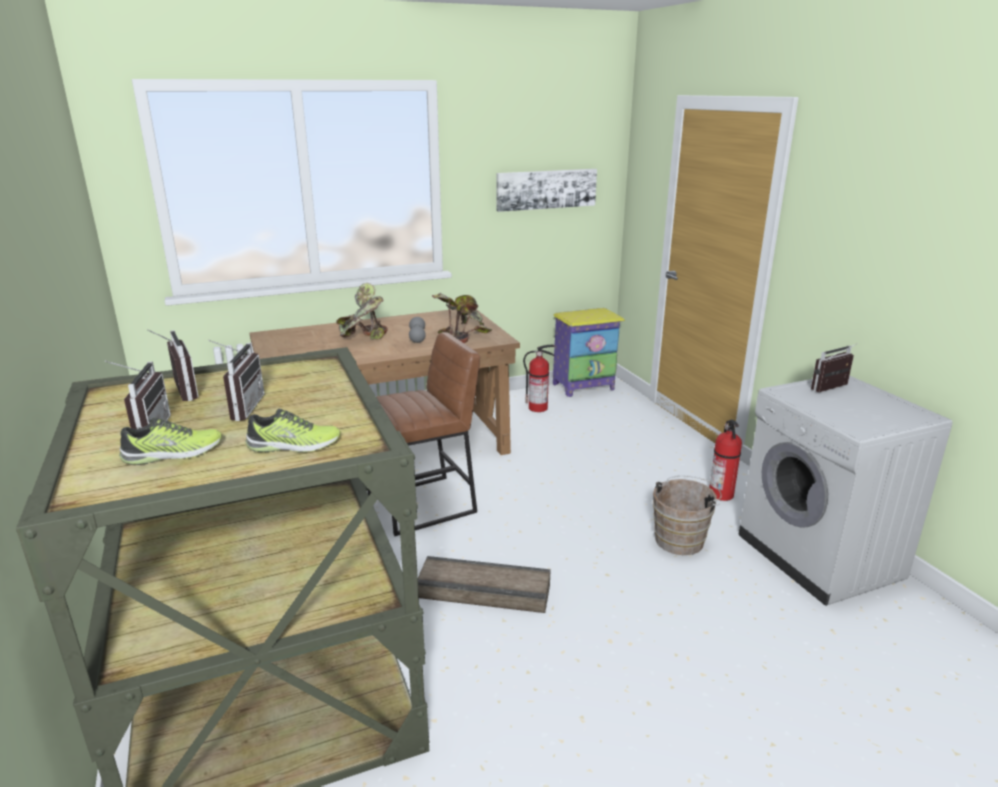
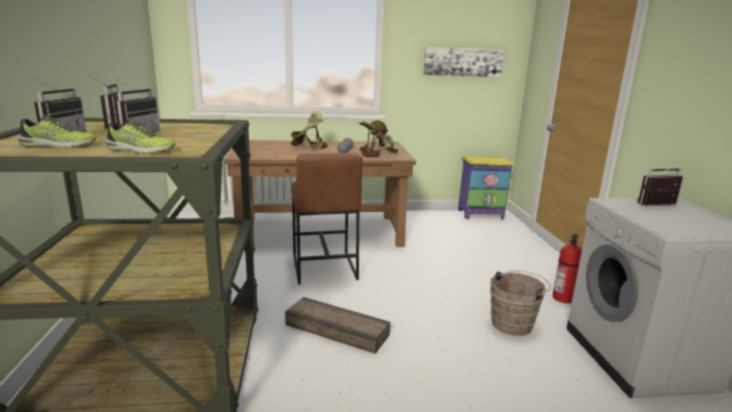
camera: 15 degrees right, 5 degrees down
brown chair [367,332,480,536] -> brown chair turned 90 degrees clockwise [291,153,363,284]
fire extinguisher [523,345,555,412] -> none

